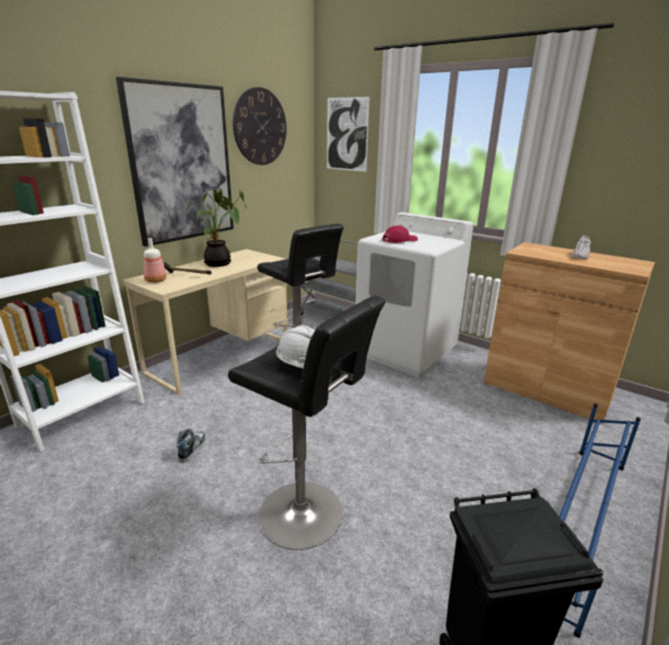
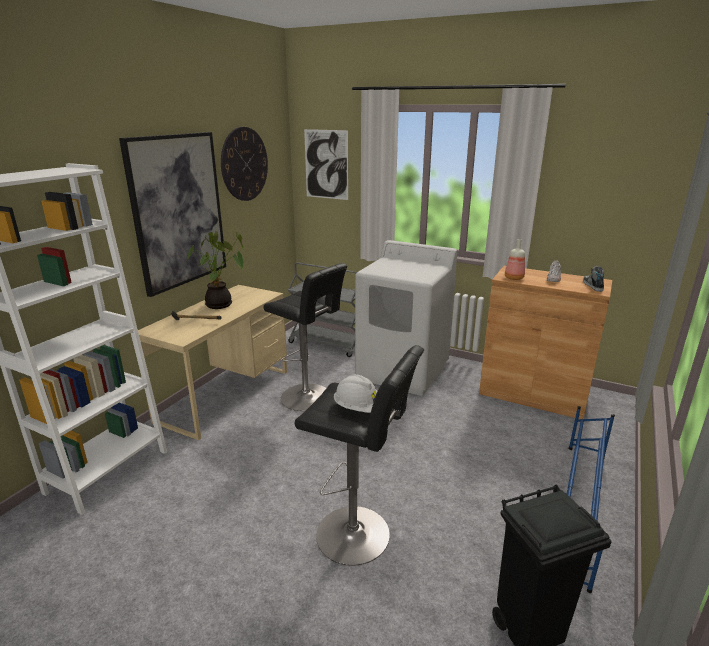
camera: 10 degrees left, 0 degrees up
bottle [144,238,167,283] -> bottle moved to [505,239,525,280]
shoe [176,428,205,463] -> shoe moved to [583,266,604,292]
red cap [382,225,418,243] -> none

